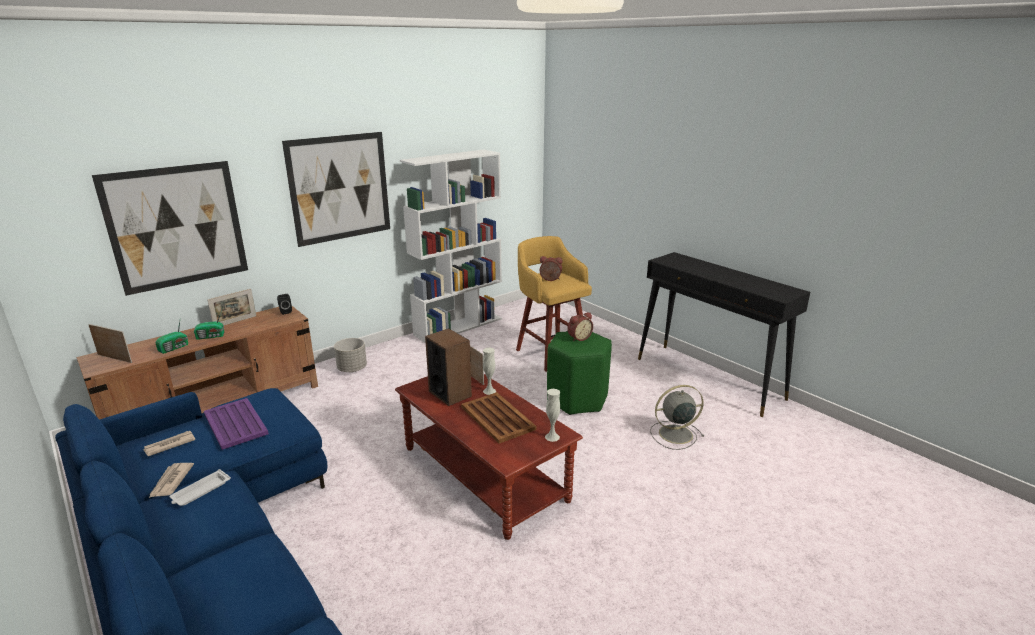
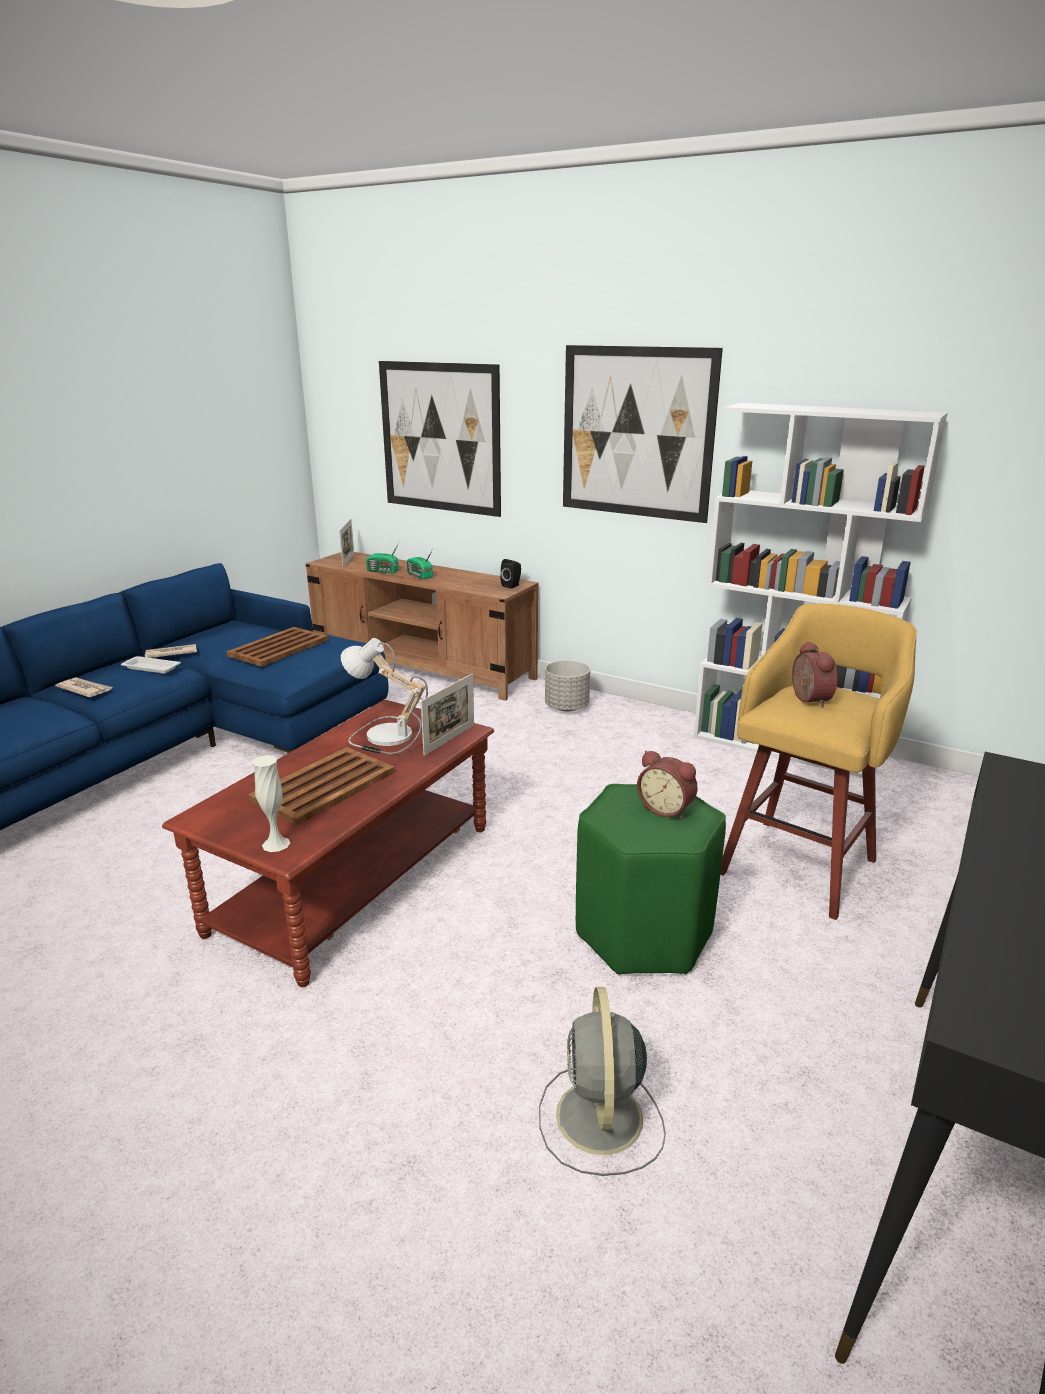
camera: 70 degrees right, 0 degrees up
newspaper [143,431,195,456] -> newspaper moved to [55,677,114,697]
purple tray [204,398,269,450] -> brown tray [226,627,328,667]
picture frame [207,289,256,325] -> none
speaker [425,328,472,406] -> table lamp [341,638,428,754]
white vase [483,348,496,395] -> none
grey fan [650,385,704,450] -> grey fan turned 150 degrees counterclockwise [539,987,666,1176]

